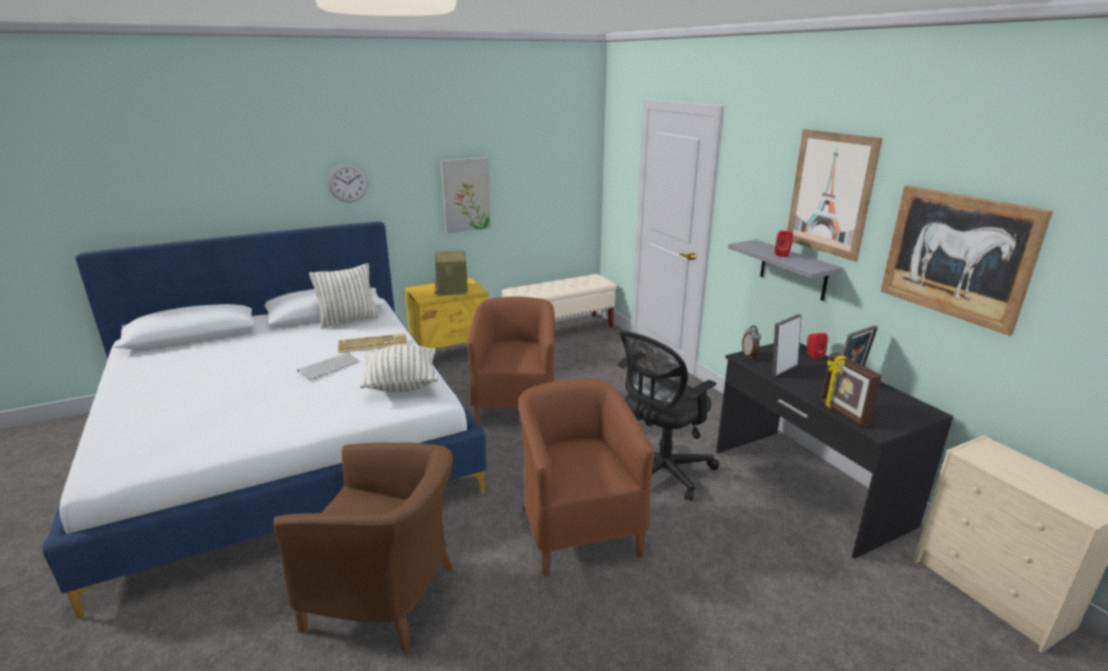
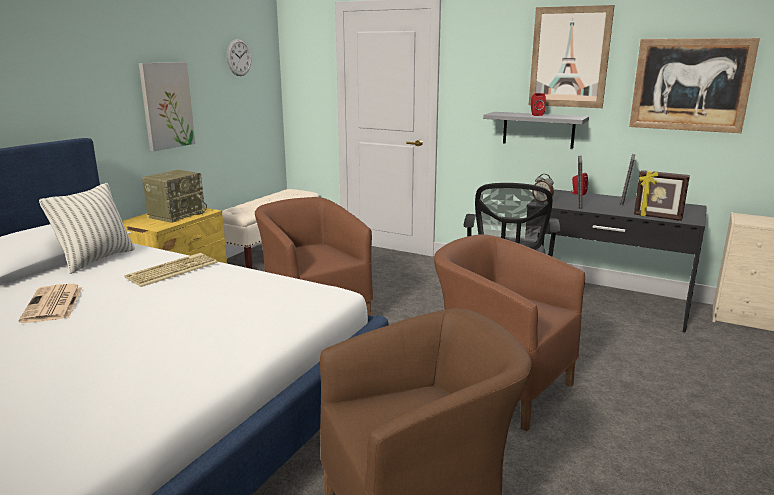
camera: 35 degrees left, 5 degrees down
keyboard [297,353,360,380] -> none
wall clock [328,164,368,202] -> wall clock moved to [227,39,251,76]
pillow [360,345,439,392] -> none
radio [434,250,468,296] -> radio turned 105 degrees counterclockwise [142,170,207,223]
none -> newspaper [19,284,82,323]

